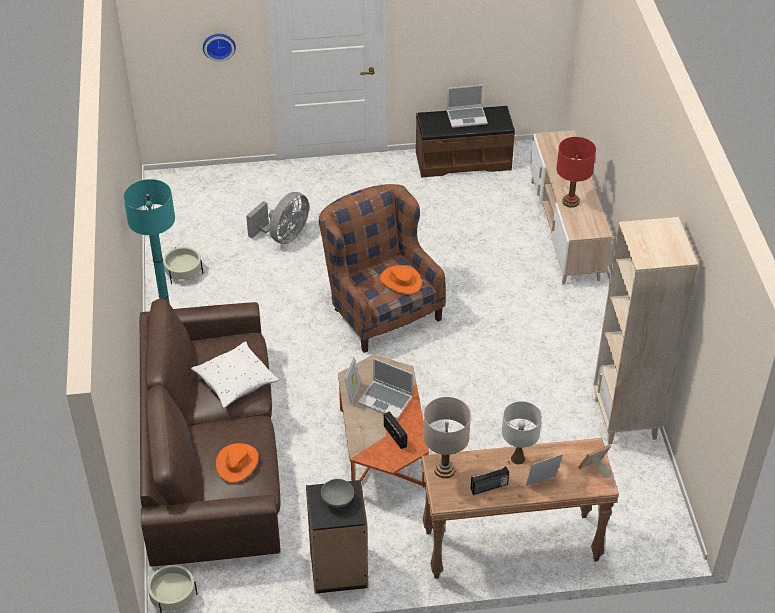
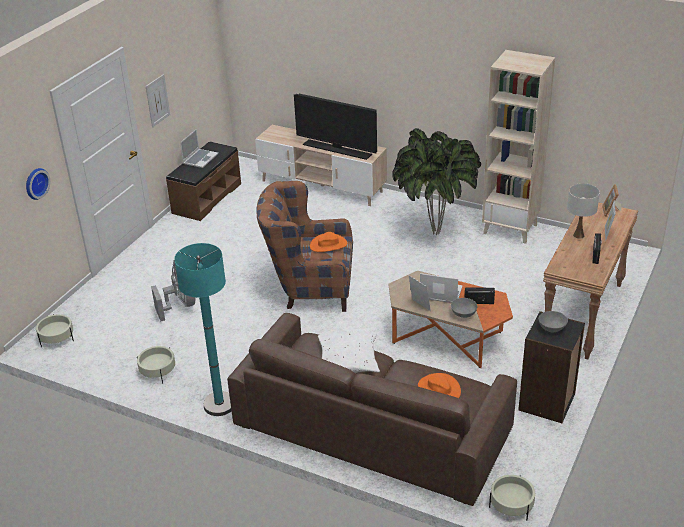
camera: 55 degrees left, 10 degrees down
laptop [358,358,413,419] -> laptop turned 135 degrees counterclockwise [420,273,463,303]
beige table lamp [423,397,471,478] -> none
red table lamp [556,137,596,208] -> television [294,94,377,160]
none -> beige planter [36,314,74,347]
none -> picture [146,74,170,127]
none -> potted plant [393,128,481,235]
none -> grey bowl [451,298,477,318]

